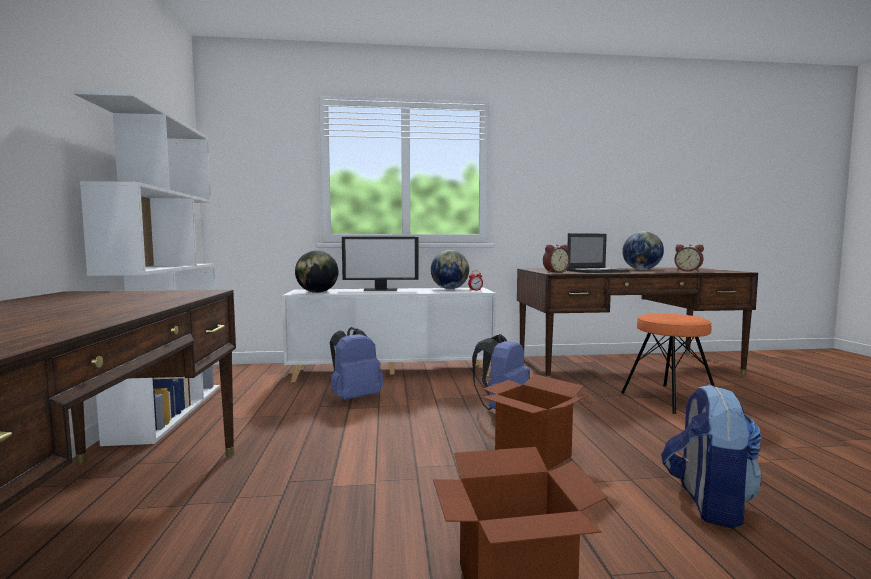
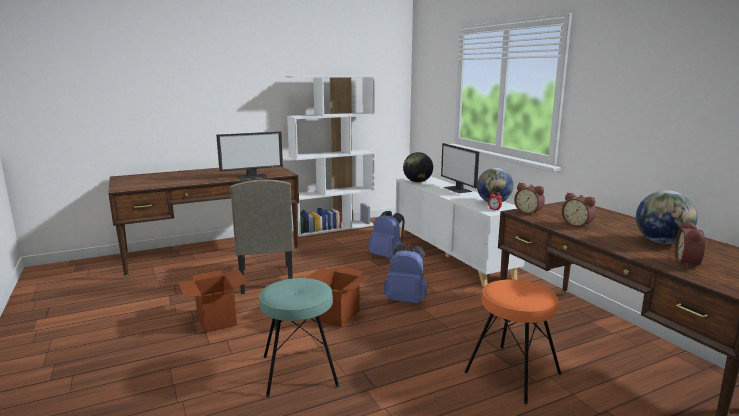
camera: 70 degrees right, 10 degrees up
laptop [567,233,630,273] -> alarm clock [562,192,596,228]
backpack [661,384,762,528] -> turquoise stool [259,278,339,397]
none -> monitor [216,131,283,180]
none -> beige chair [230,179,293,294]

